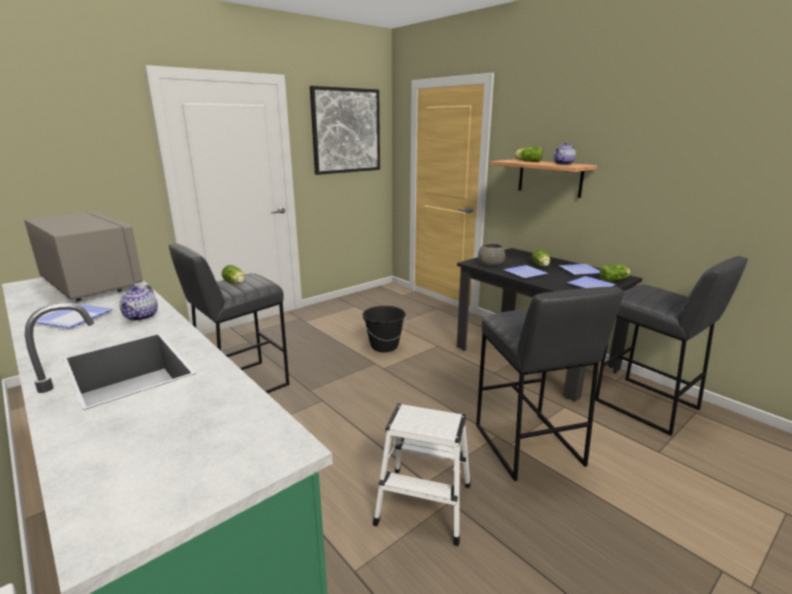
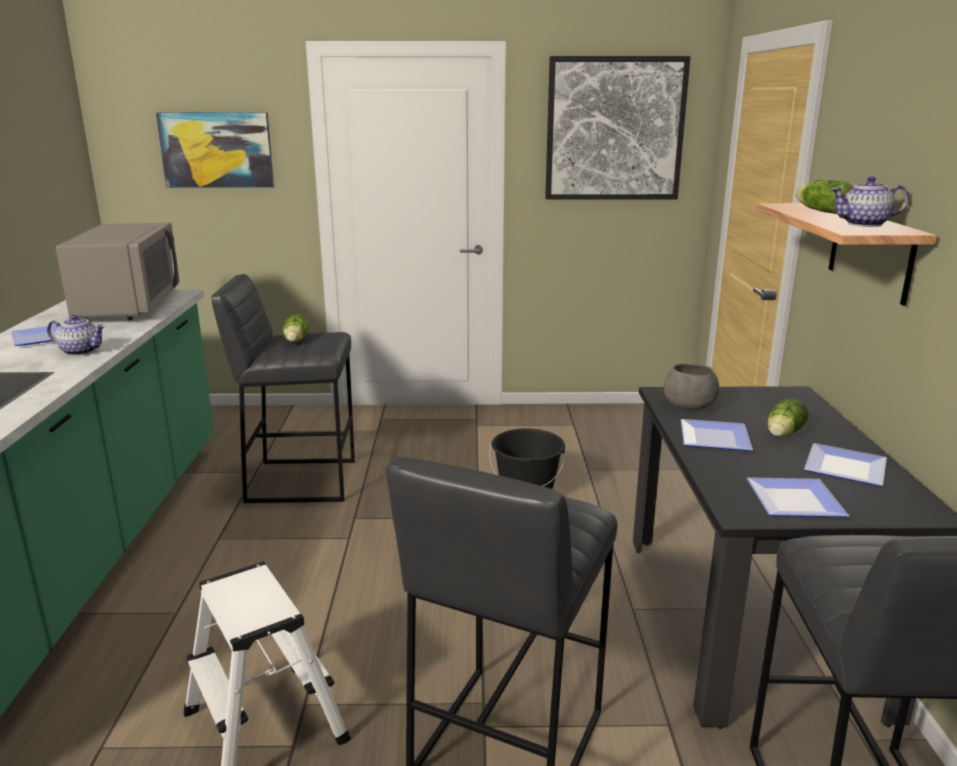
camera: 40 degrees right, 0 degrees up
teapot [119,285,158,321] -> teapot turned 120 degrees counterclockwise [47,315,105,356]
lettuce [600,265,631,281] -> none
none -> picture [156,112,274,188]

